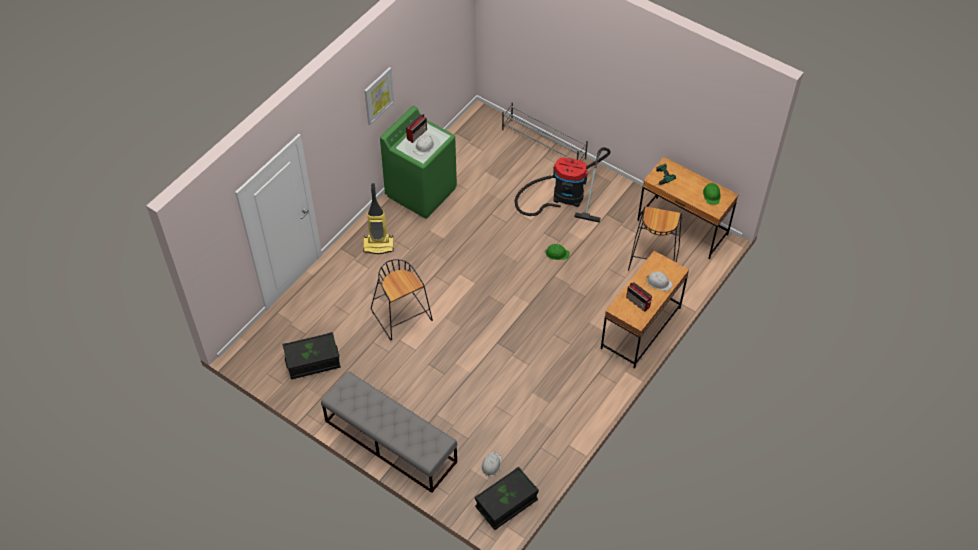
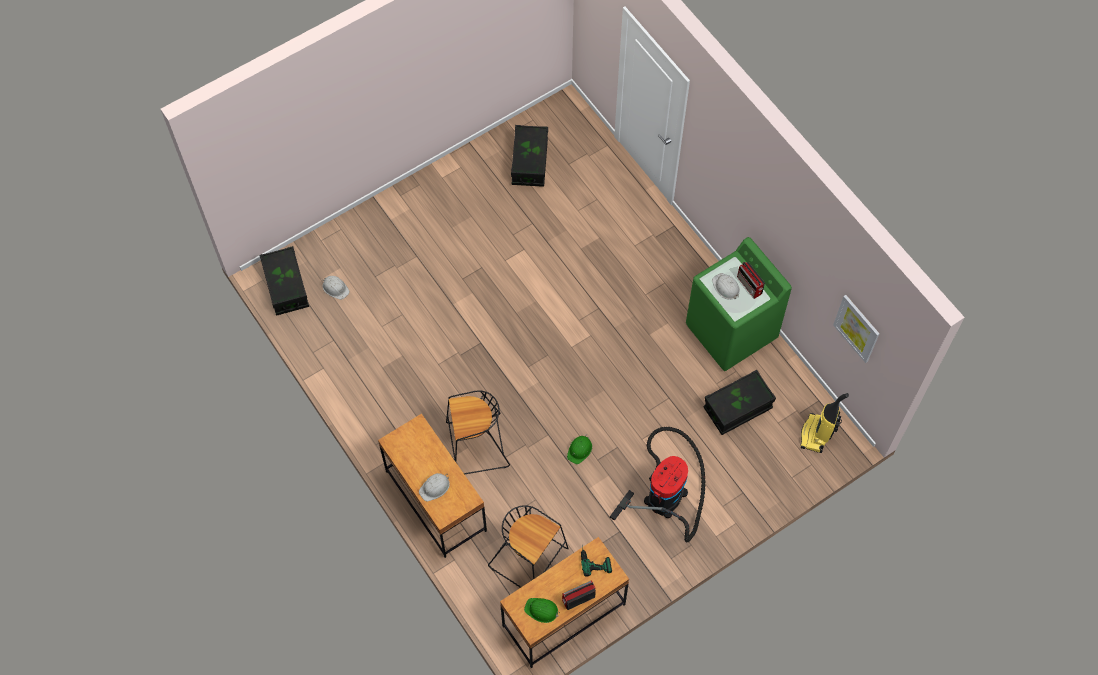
camera: 110 degrees right, 10 degrees up
grey bench [321,371,457,493] -> none
vacuum cleaner [363,183,394,254] -> vacuum cleaner moved to [800,393,849,453]
picture [364,67,394,125] -> picture moved to [833,295,880,363]
black stool [371,259,433,341] -> black stool moved to [446,390,510,474]
grey shoe rack [502,101,588,160] -> none
radio [626,283,652,312] -> radio moved to [562,580,596,610]
none -> black storage box [703,370,776,435]

